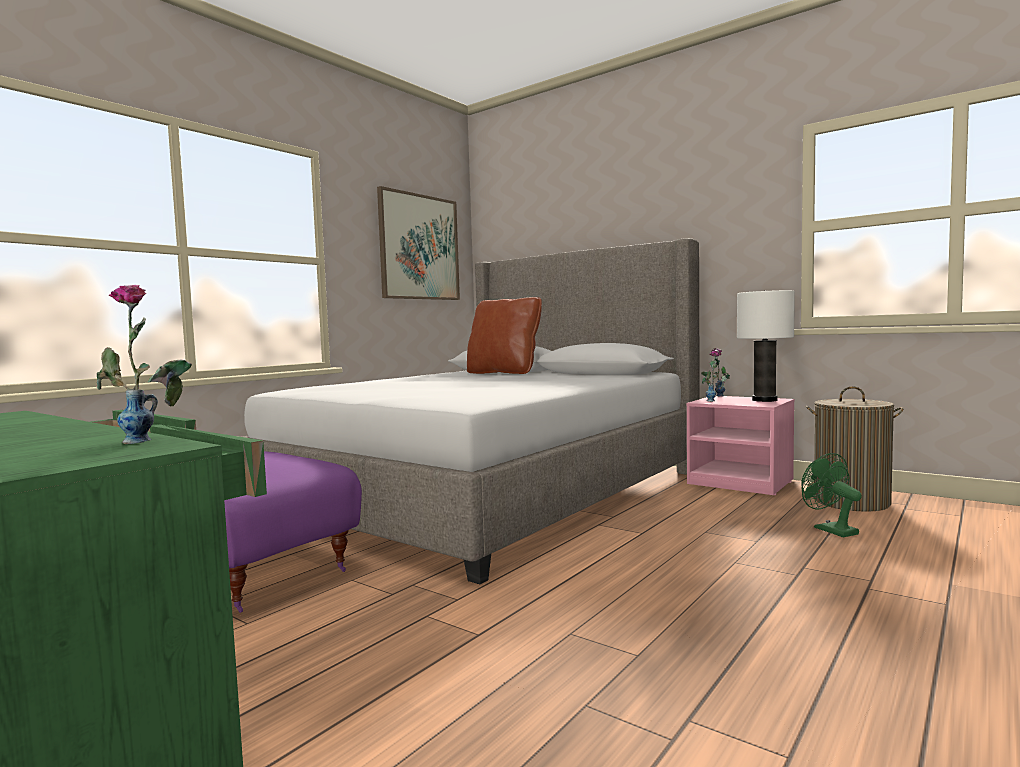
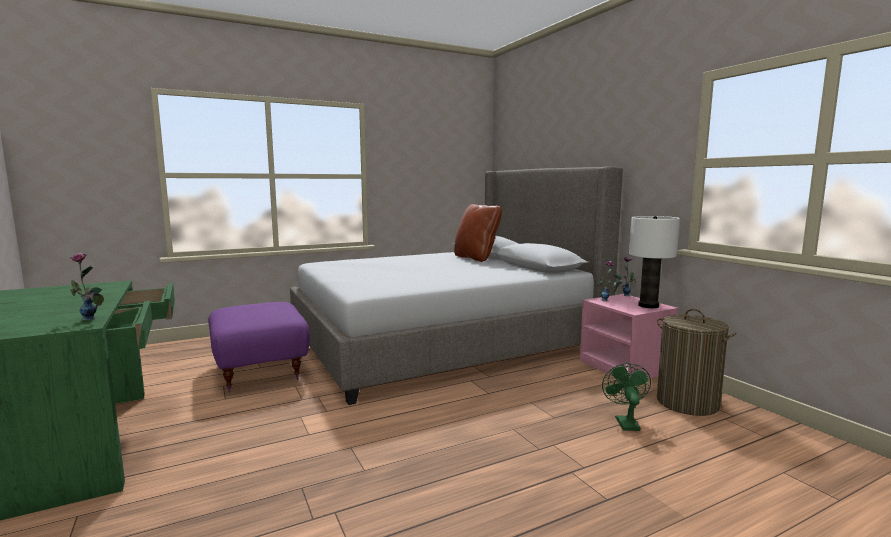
camera: 25 degrees right, 5 degrees up
picture [377,186,460,300] -> none

